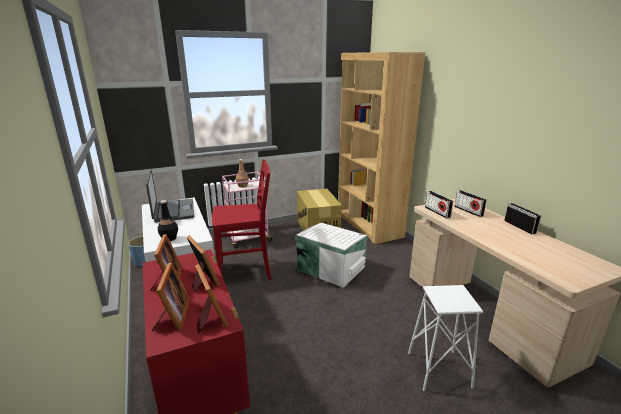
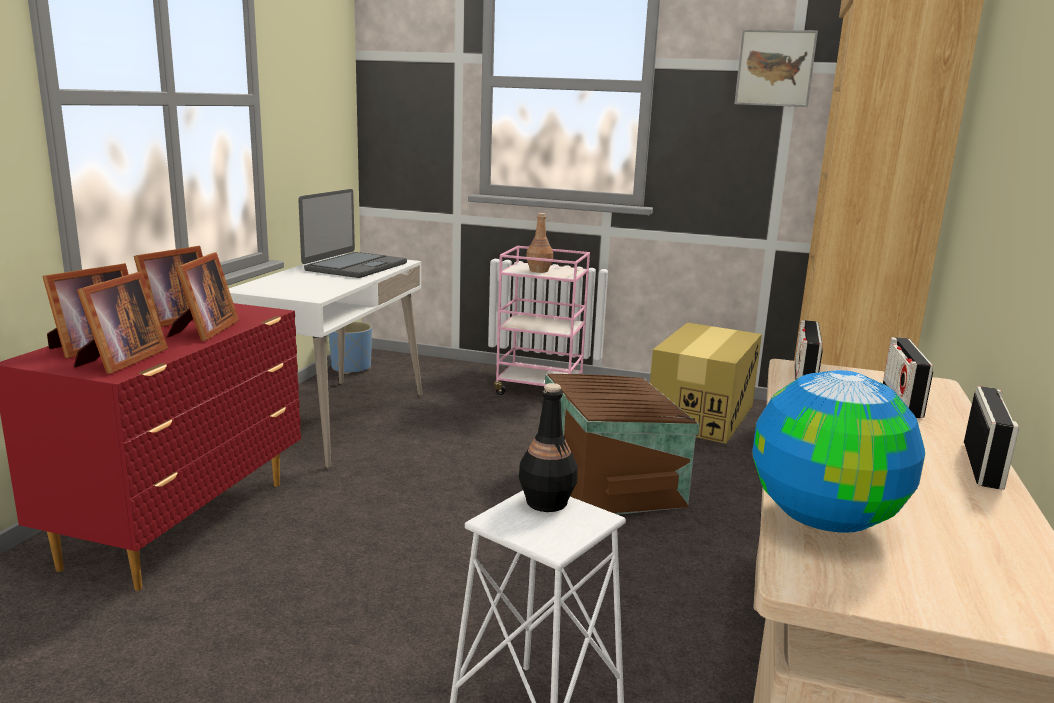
camera: 40 degrees right, 5 degrees down
black bottle [158,200,178,241] -> black bottle moved to [519,383,578,512]
red chair [212,159,272,280] -> none
white storage box [295,223,368,288] -> brown storage box [545,374,700,515]
none -> picture [734,29,818,107]
none -> globe [752,370,925,533]

